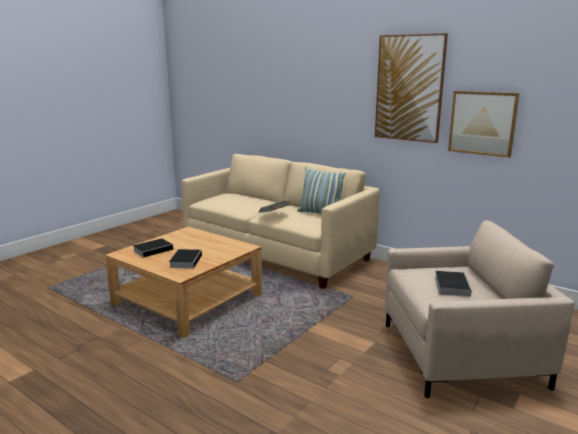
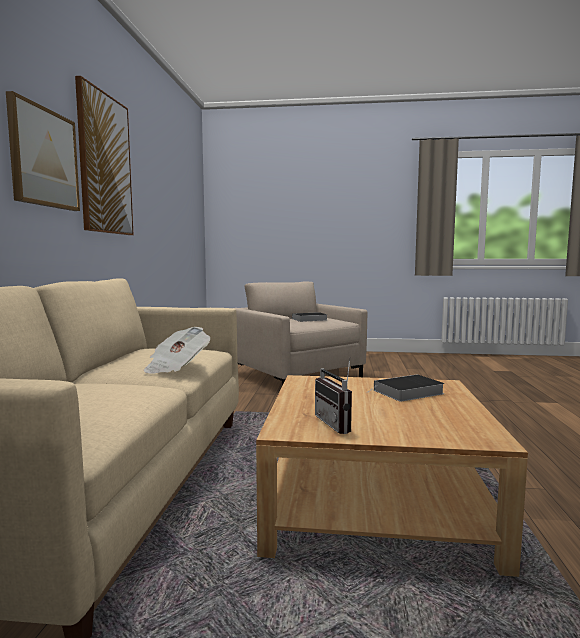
camera: 120 degrees left, 10 degrees down
book [133,238,173,258] -> none
pillow [297,167,346,214] -> none
picture [448,91,520,158] -> picture moved to [6,91,80,211]
none -> radio [315,358,352,434]

